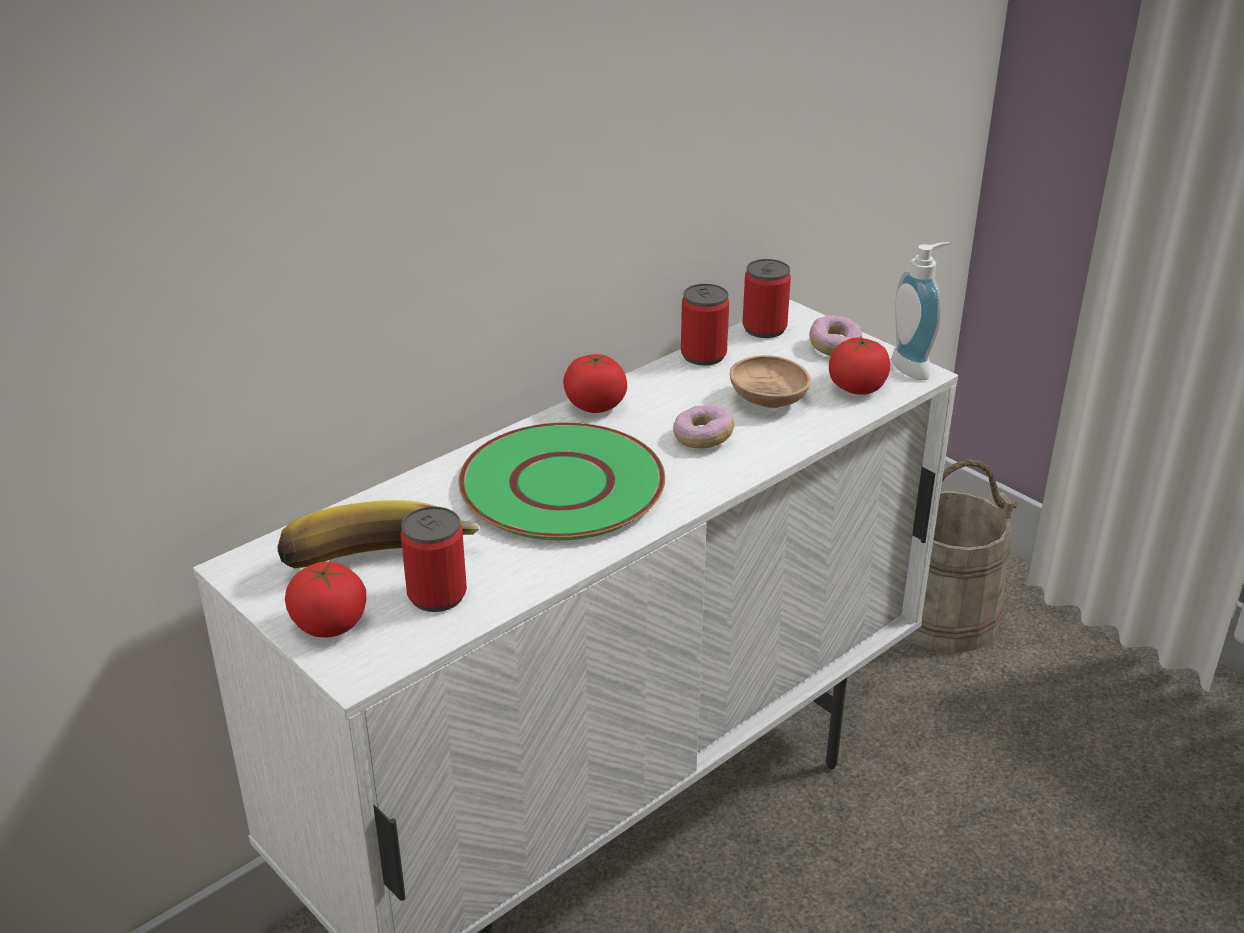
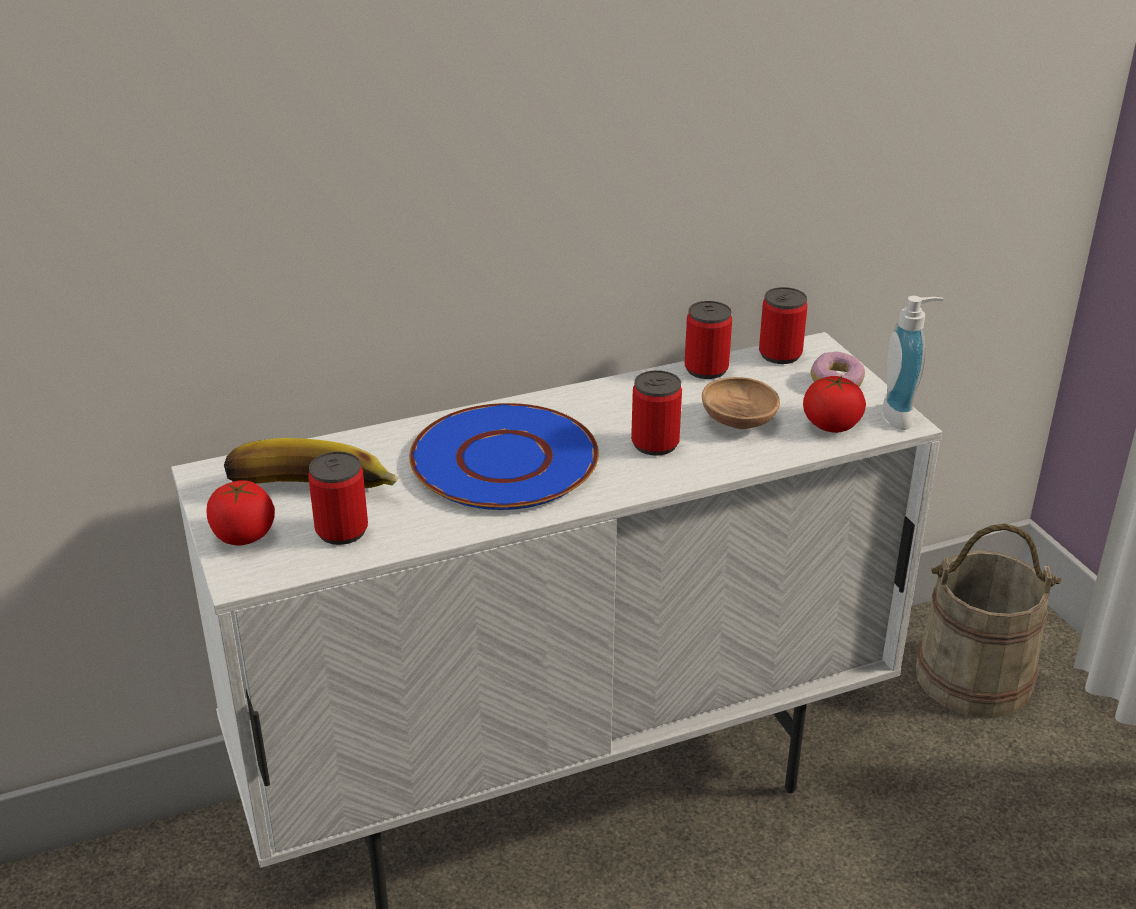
camera: 20 degrees right, 0 degrees up
green plate [458,422,665,540] -> blue plate [409,403,599,510]
tomato [563,354,627,413] -> none
donut [673,405,734,449] -> can [631,370,682,456]

